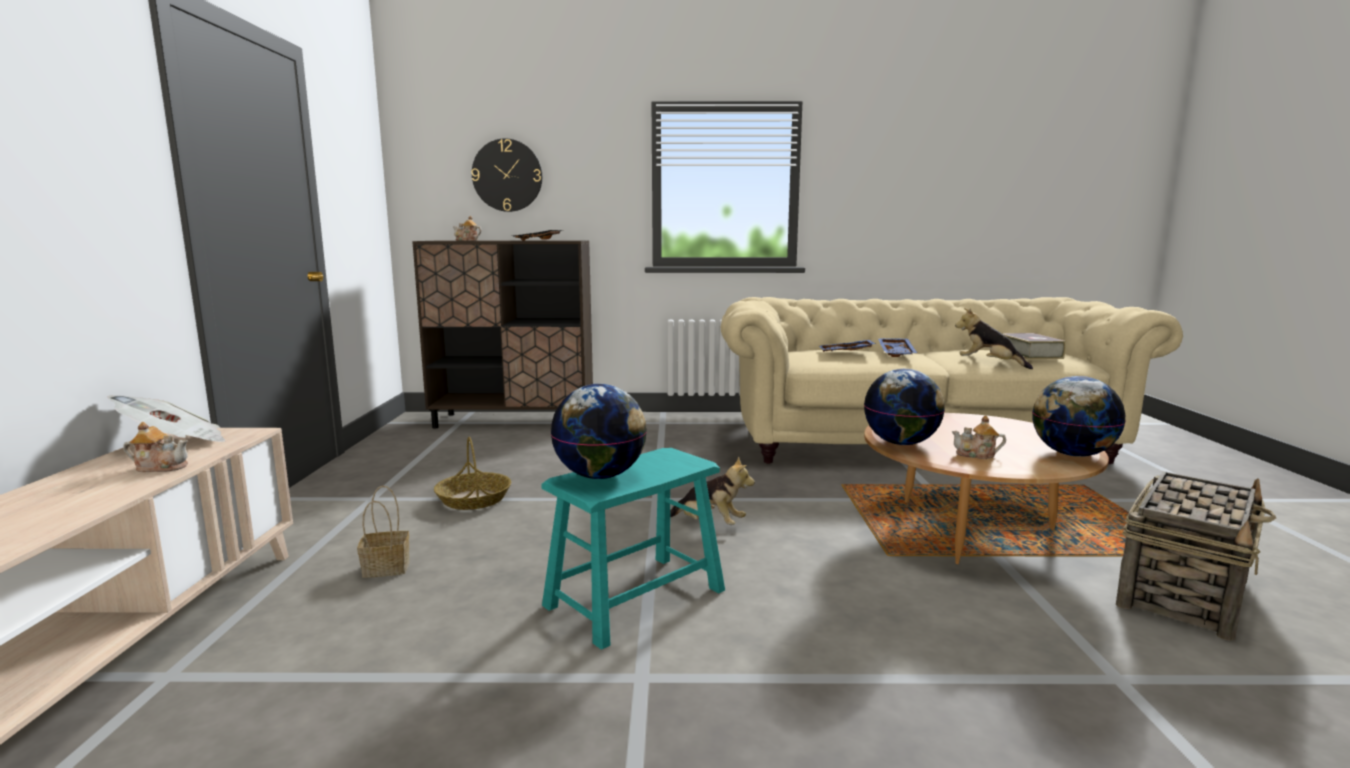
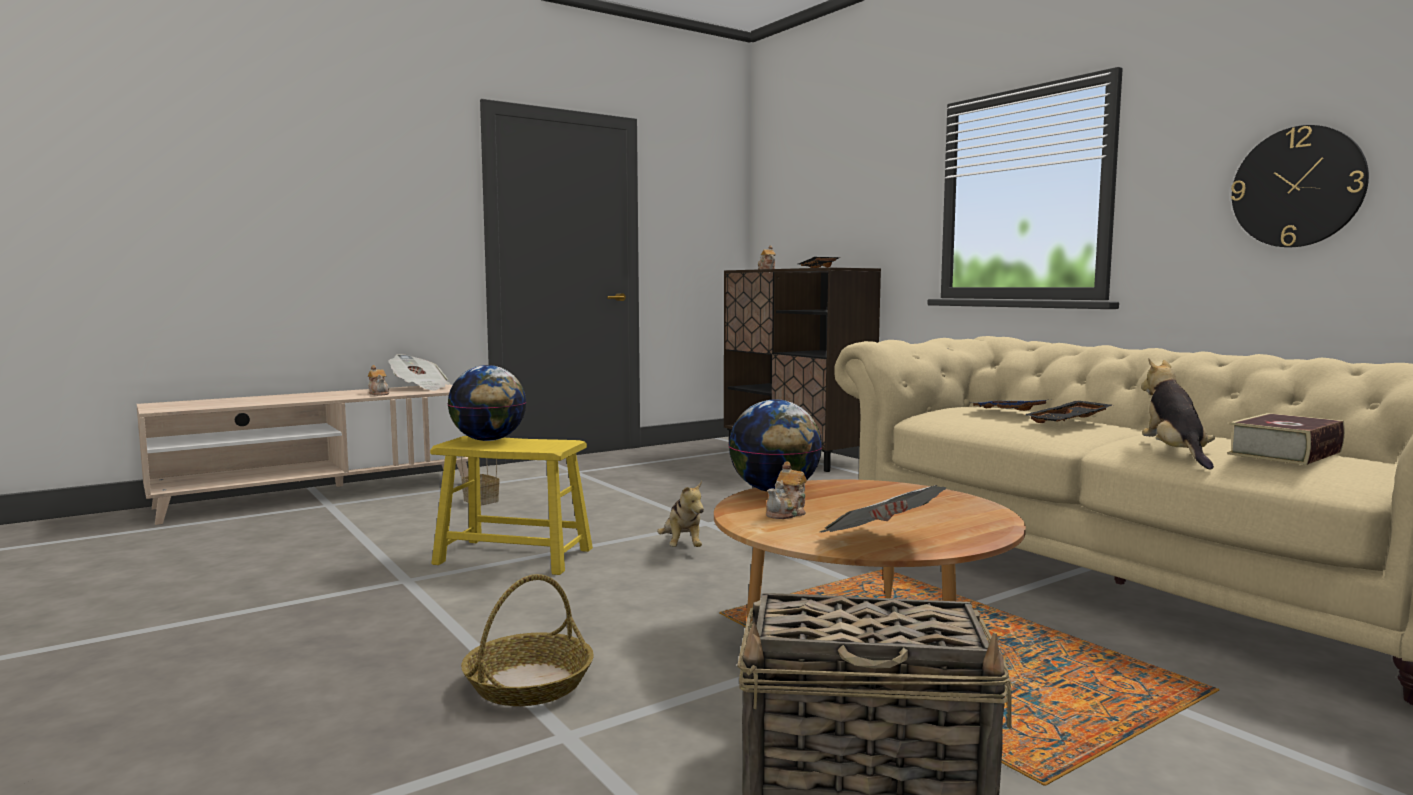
camera: 55 degrees right, 5 degrees down
basket [434,437,511,510] -> basket moved to [461,574,594,706]
wall clock [471,139,542,212] -> wall clock moved to [1231,125,1369,247]
turquoise stool [541,448,725,650] -> yellow stool [430,436,593,575]
blue tray [878,338,917,357] -> black tray [1025,400,1113,423]
teapot [952,416,1006,459] -> teapot turned 120 degrees counterclockwise [766,461,807,519]
globe [1032,376,1126,457] -> newspaper [820,485,946,533]

